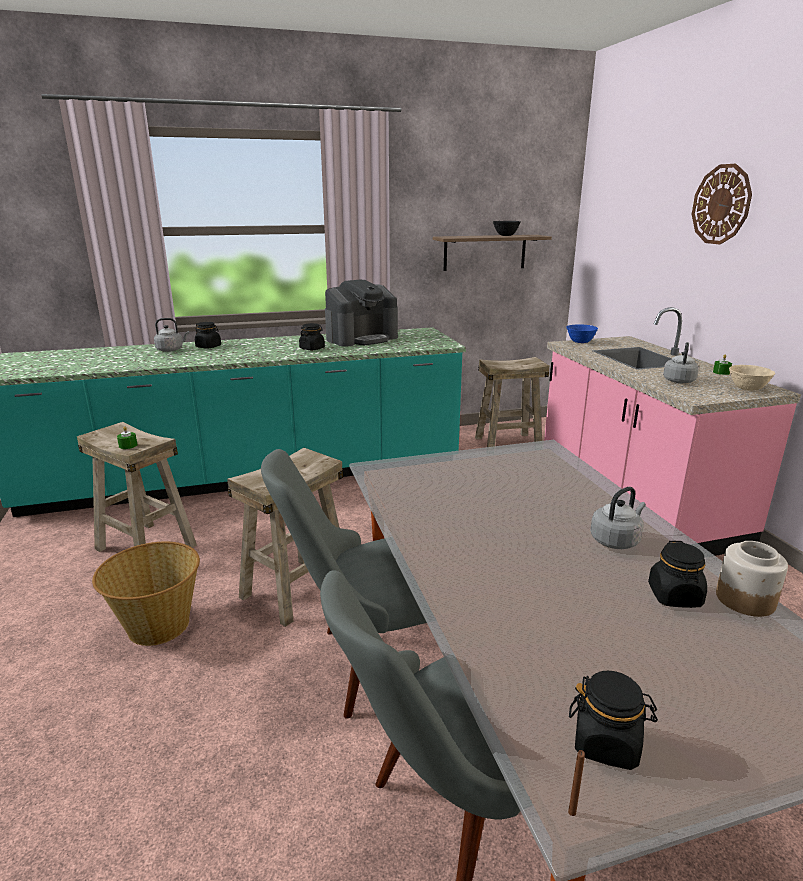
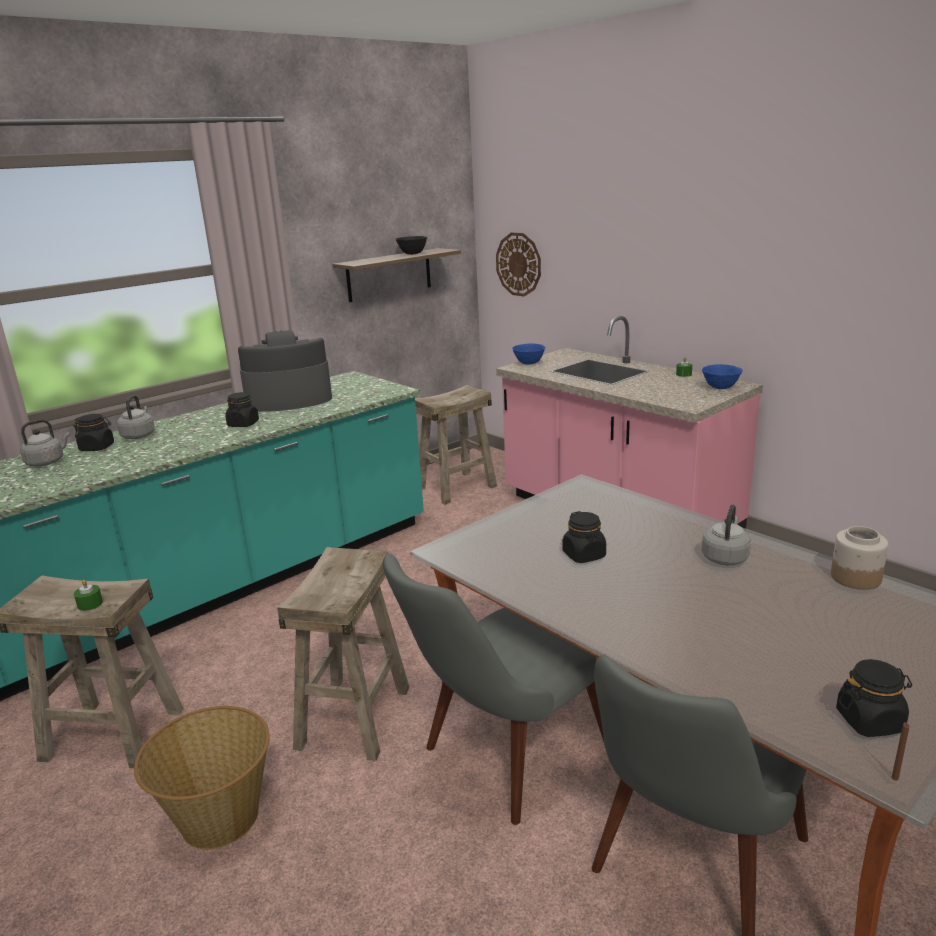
camera: 25 degrees left, 0 degrees up
coffee machine [325,280,398,346] -> coffee machine turned 135 degrees counterclockwise [238,330,332,412]
black jar [648,541,707,608] -> black jar moved to [562,511,606,563]
grey kettle [663,342,699,383] -> grey kettle moved to [117,395,155,439]
wall clock [692,164,752,245] -> wall clock moved to [496,233,541,297]
beige bowl [729,365,775,391] -> blue bowl [702,364,743,389]

